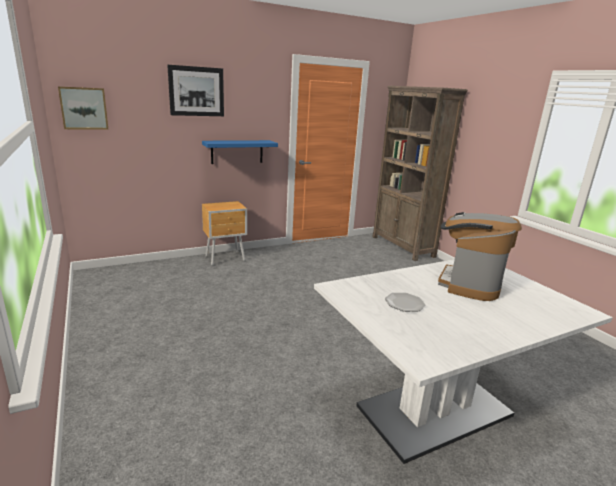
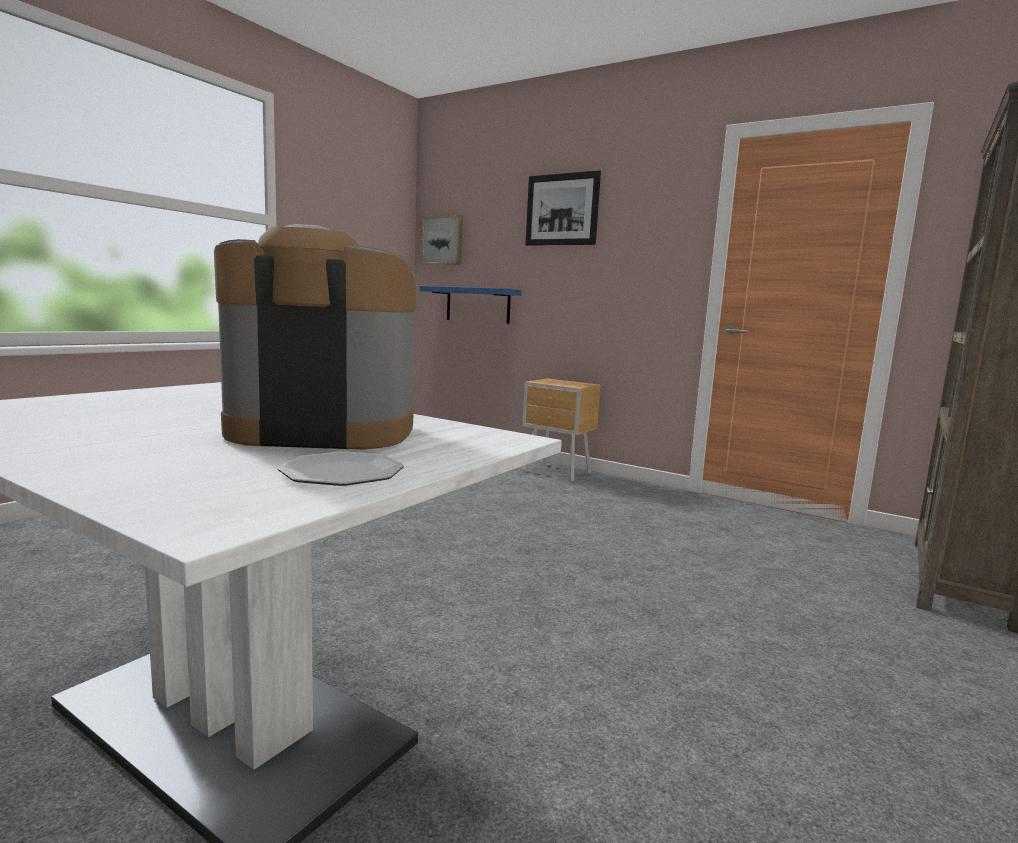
camera: 60 degrees right, 10 degrees down
blue shelf [202,140,278,164] -> blue shelf moved to [419,286,522,324]
plate [385,293,425,312] -> plate moved to [278,451,404,486]

